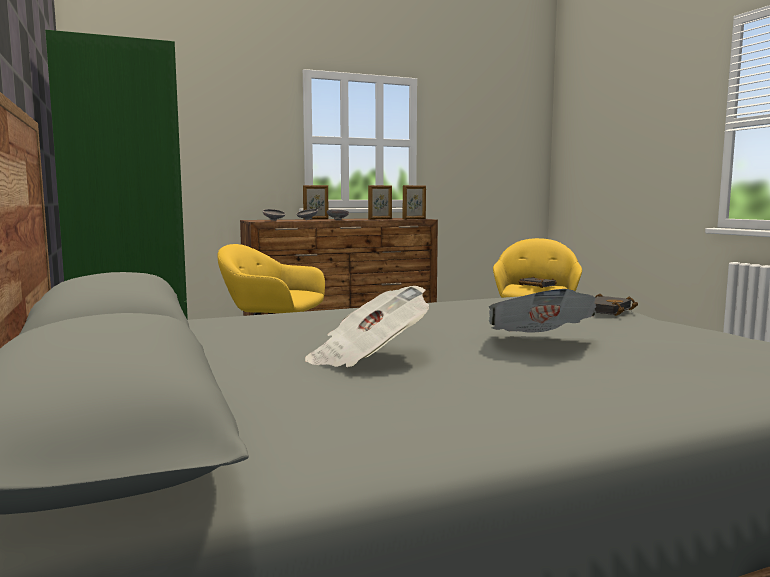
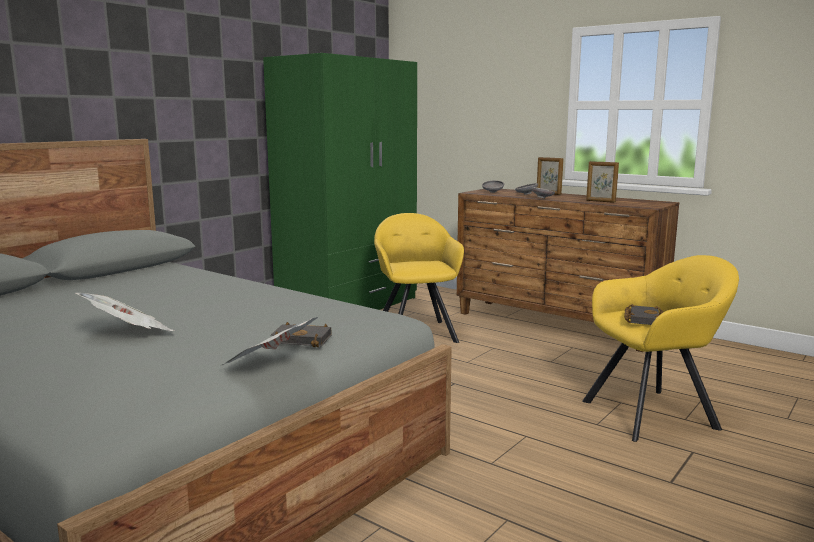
camera: 60 degrees right, 5 degrees up
newspaper [305,286,429,367] -> newspaper moved to [222,317,318,365]
picture frame [402,185,426,219] -> none

